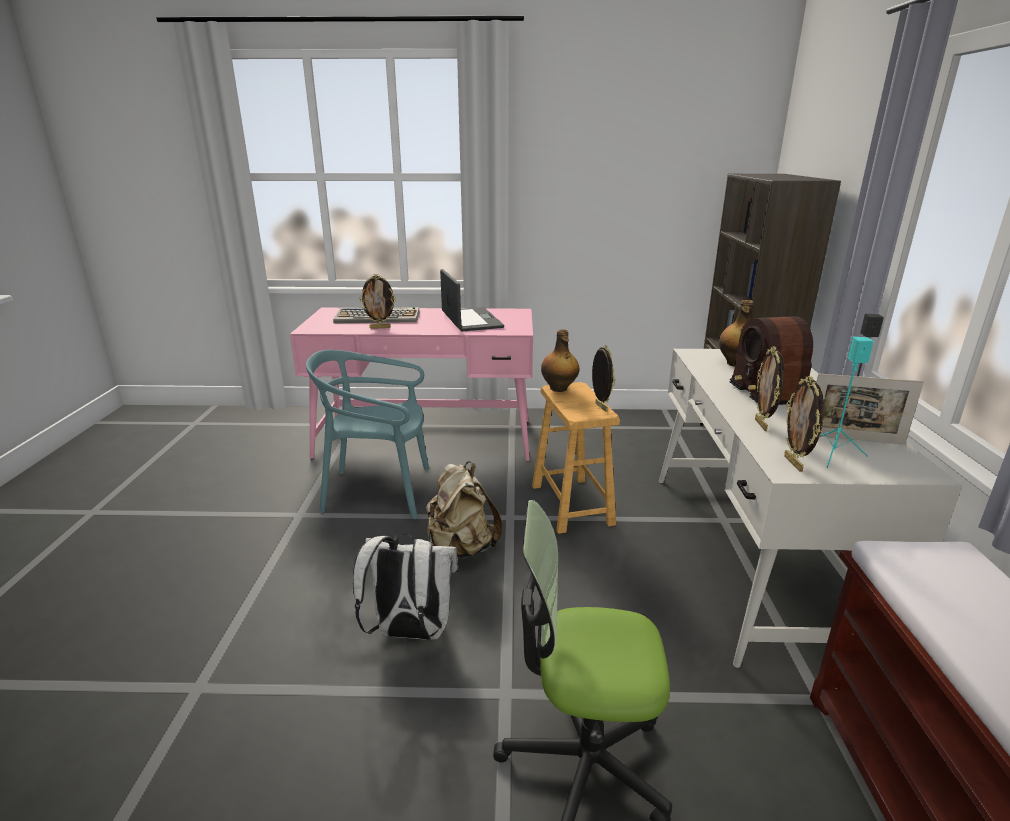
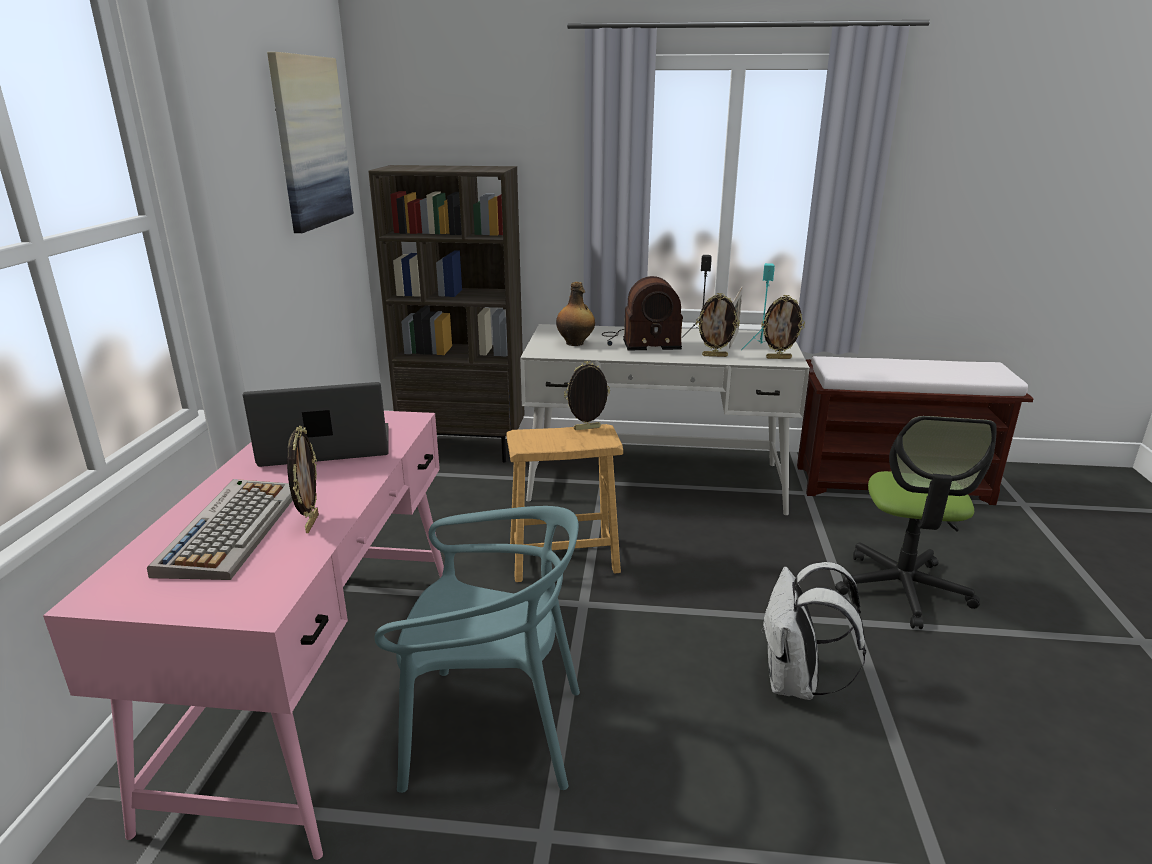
camera: 85 degrees left, 0 degrees up
turquoise chair [306,350,430,519] -> turquoise chair turned 90 degrees counterclockwise [374,506,580,793]
beige backpack [426,461,502,559] -> none
bottle [541,329,579,392] -> none
none -> picture [267,52,354,233]

